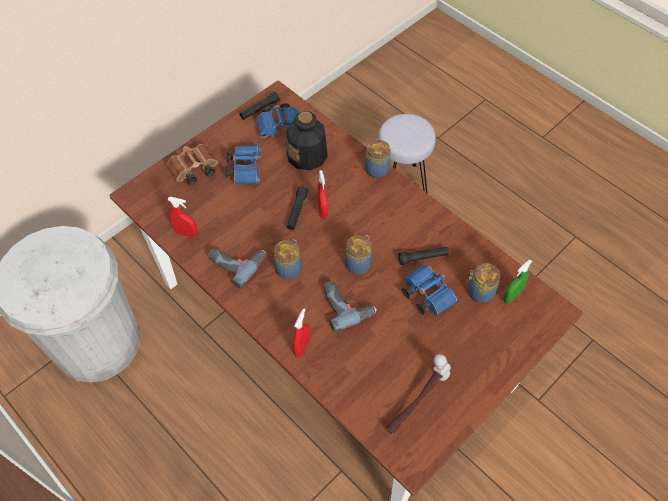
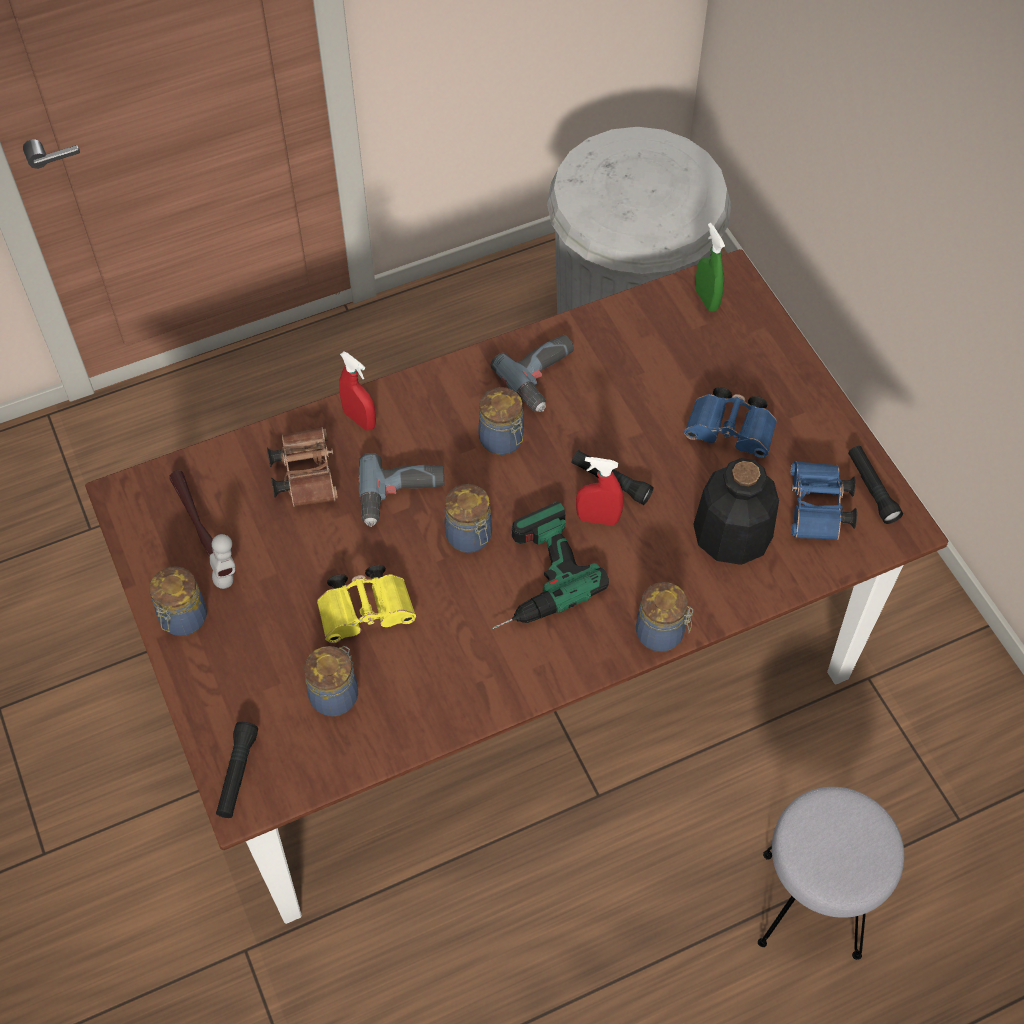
camera: 110 degrees right, 0 degrees up
brown binoculars [166,144,218,185] -> brown binoculars moved to [267,427,338,507]
red spray bottle [168,197,197,237] -> none
black flashlight [398,247,449,265] -> black flashlight moved to [216,722,258,818]
blue binoculars [402,265,458,316] -> yellow binoculars [317,565,416,643]
green spray bottle [503,260,532,303] -> green spray bottle moved to [695,223,725,312]
none -> jar [149,566,207,636]
none -> power drill [492,501,609,629]

